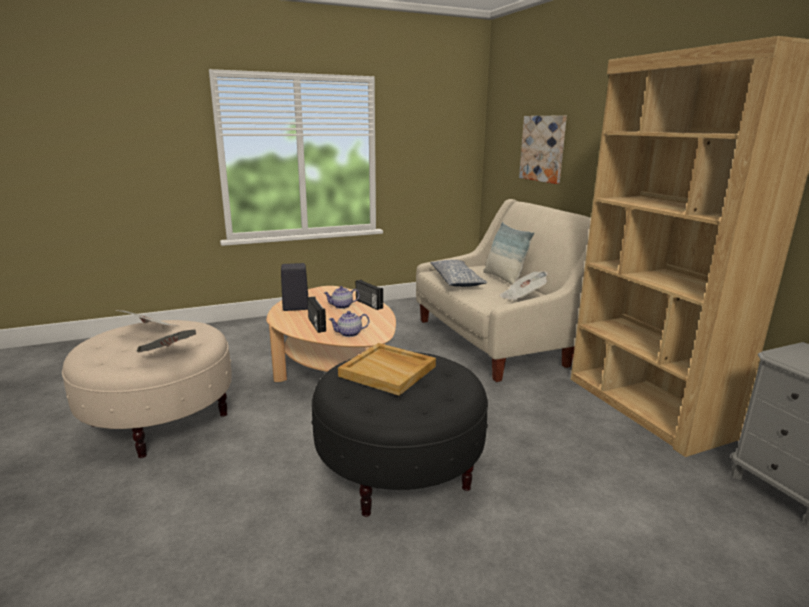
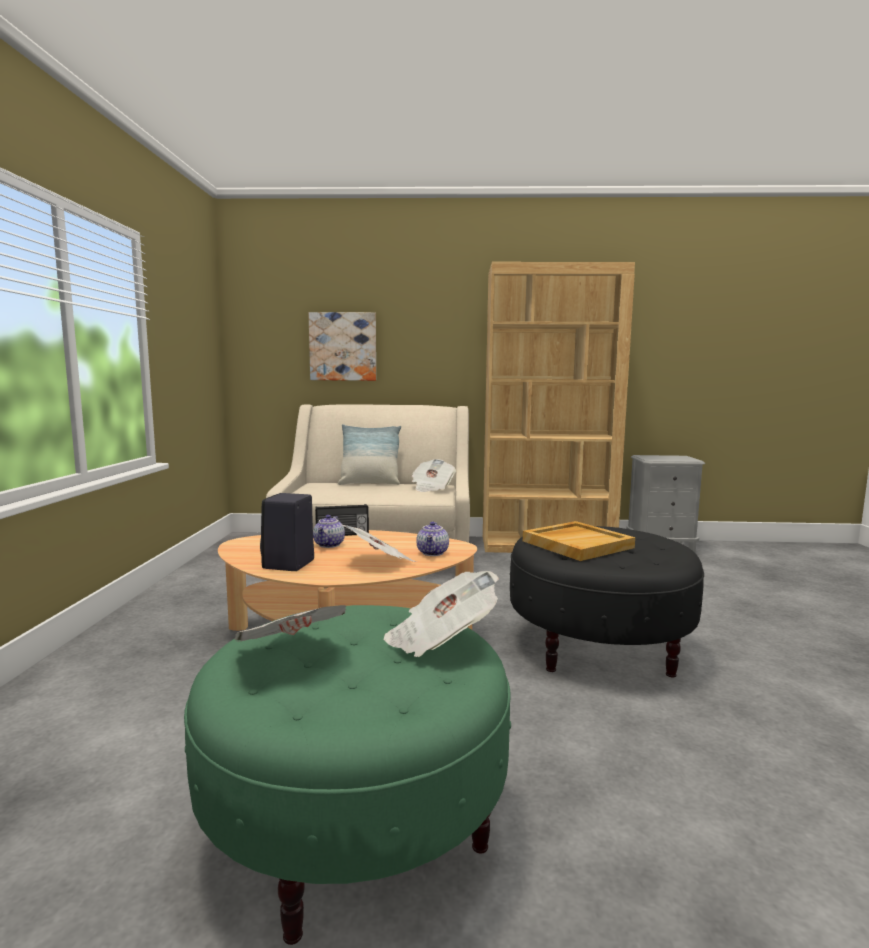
camera: 65 degrees left, 10 degrees down
beige ottoman [62,320,232,458] -> green ottoman [184,605,511,945]
radio [307,296,326,333] -> newspaper [343,525,416,562]
pillow [430,260,487,287] -> none

